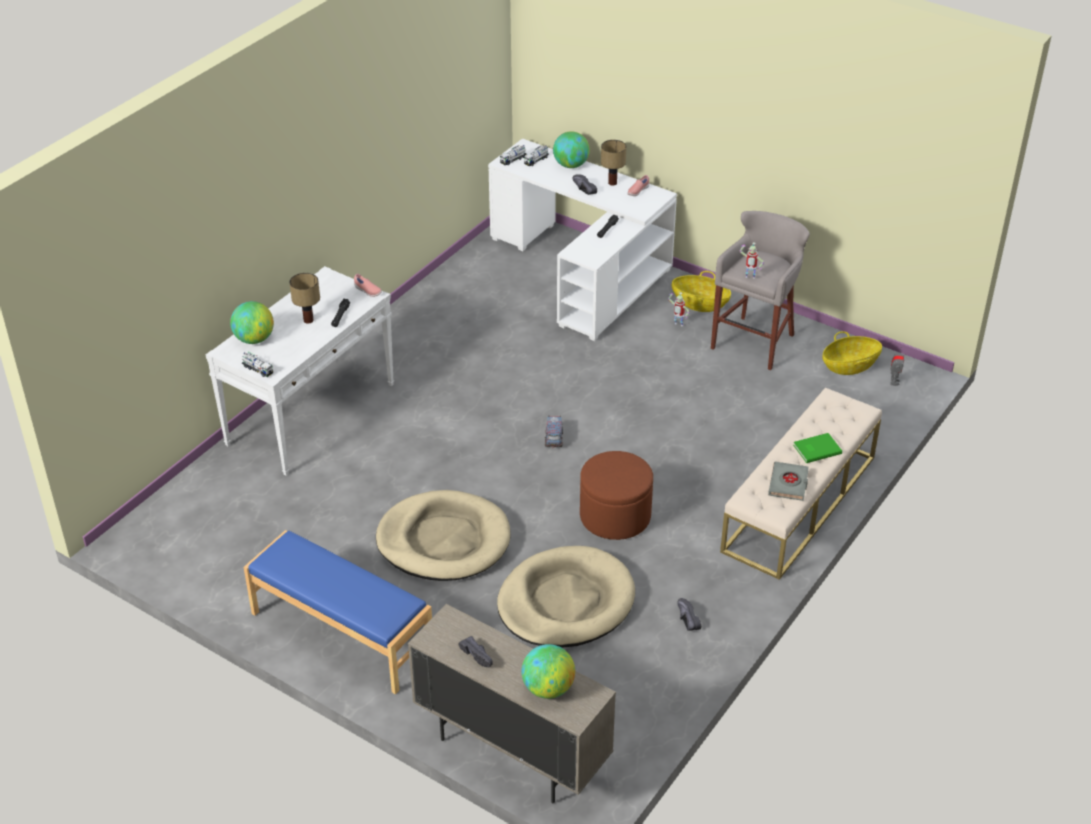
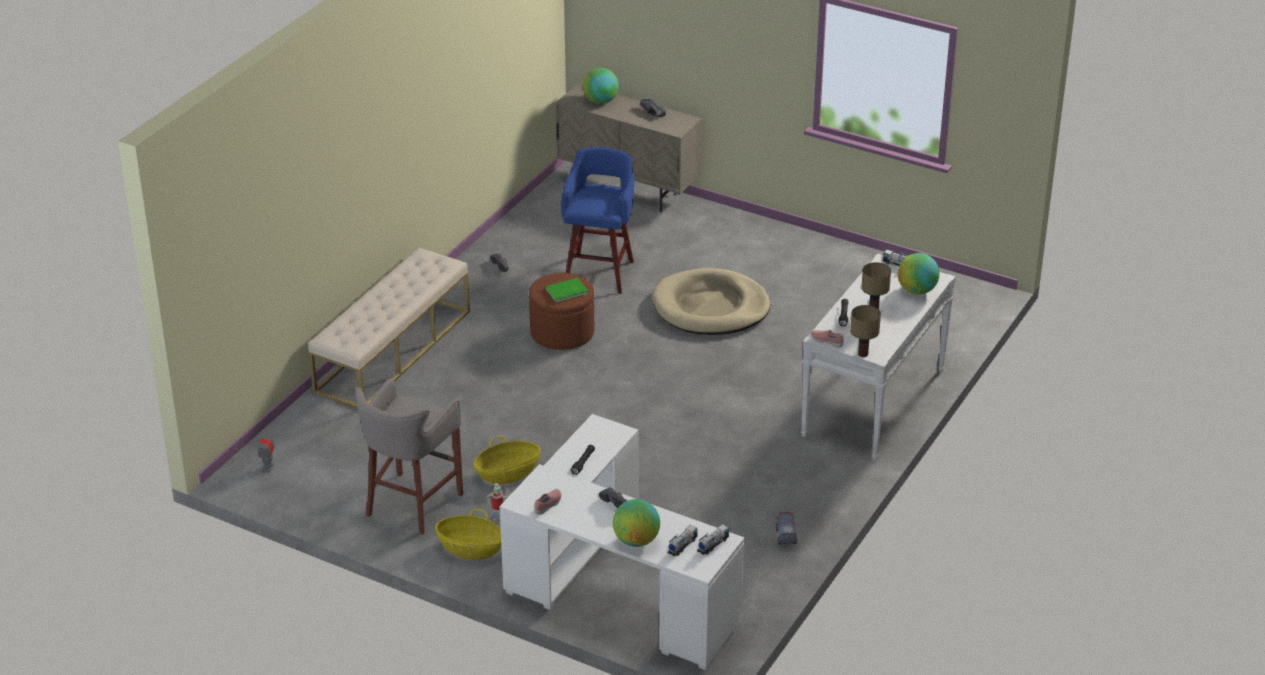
camera: 175 degrees right, 5 degrees down
blue bench [244,530,432,694] -> none
beige dog bed [497,546,635,648] -> blue stool [561,147,634,294]
toy truck [545,415,563,448] -> toy truck moved to [776,512,797,545]
table lamp [601,140,626,186] -> table lamp moved to [850,305,881,357]
toy robot [740,243,764,279] -> none
grey book [768,462,808,501] -> none
green book [793,433,842,463] -> green book moved to [545,278,588,303]
basket [822,331,882,375] -> basket moved to [474,436,540,484]

